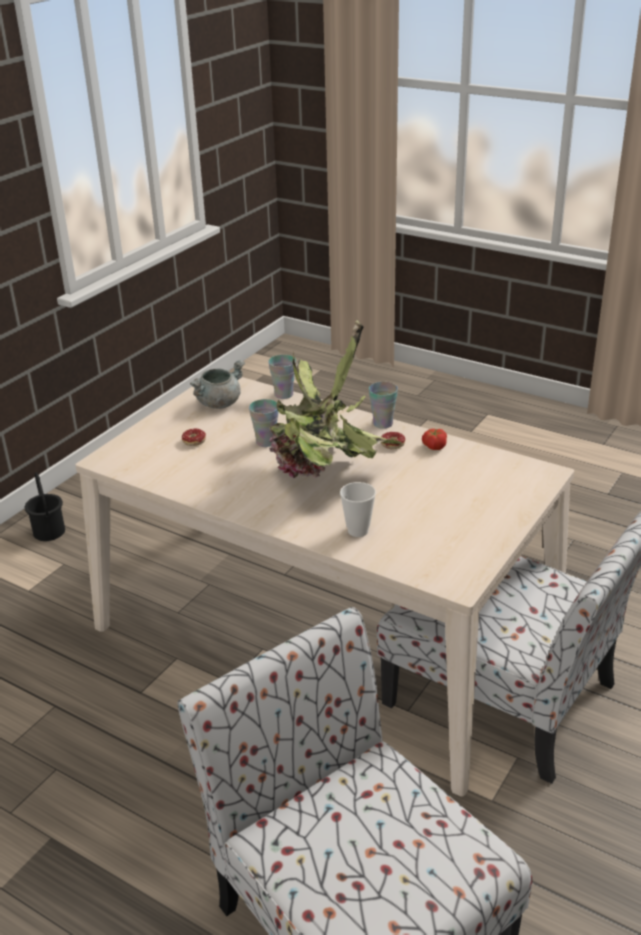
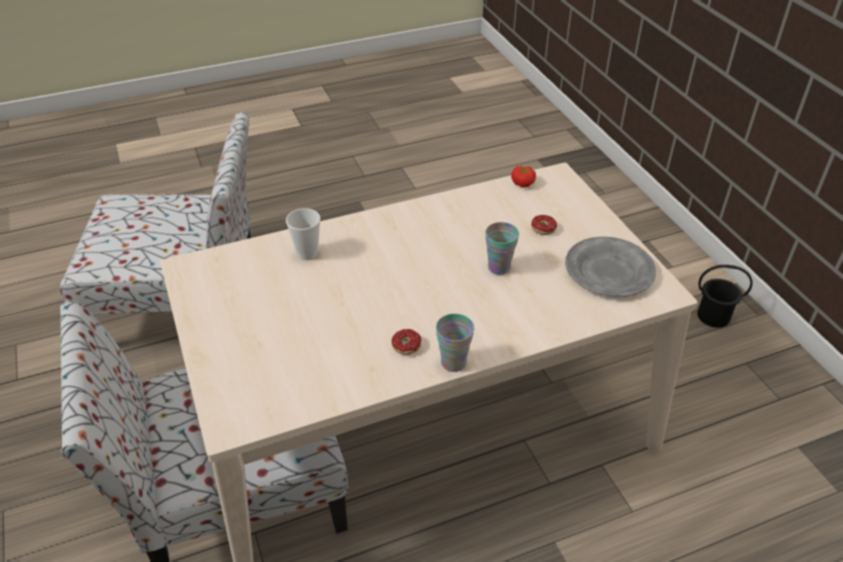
camera: 125 degrees right, 10 degrees up
grey cooking pot [190,360,245,409] -> grey plate [565,237,656,297]
cup [268,355,296,399] -> none
potted plant [269,320,403,478] -> none
tomato [422,429,447,450] -> tomato moved to [511,166,536,188]

